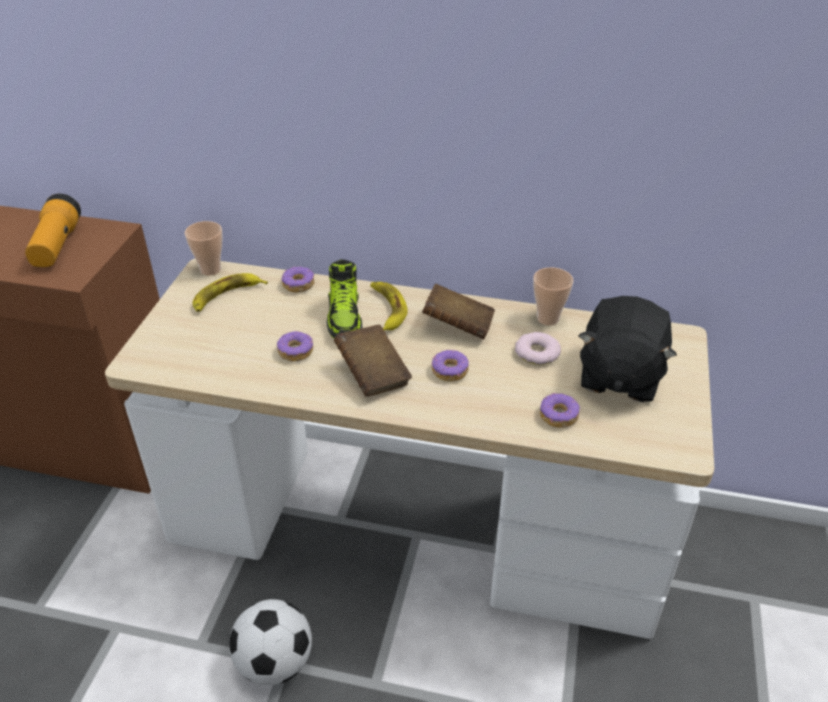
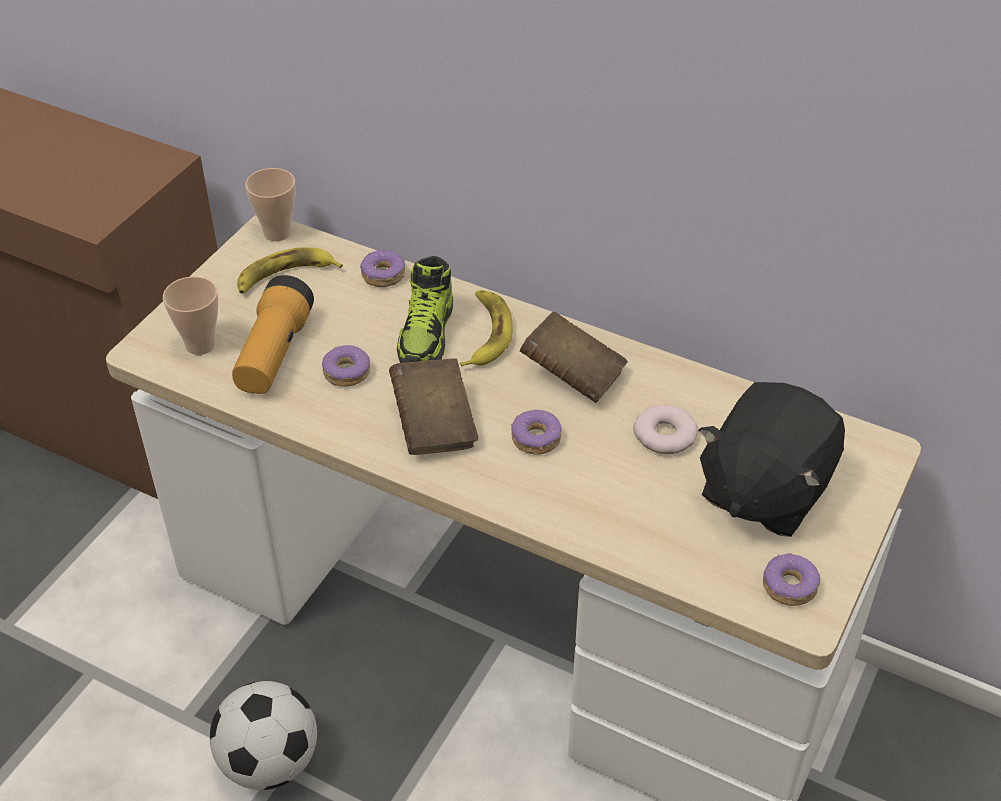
camera: 15 degrees right, 5 degrees up
flashlight [25,194,81,267] -> flashlight moved to [232,275,314,394]
cup [533,267,573,325] -> cup moved to [163,276,218,355]
donut [540,393,580,428] -> donut moved to [763,553,820,606]

